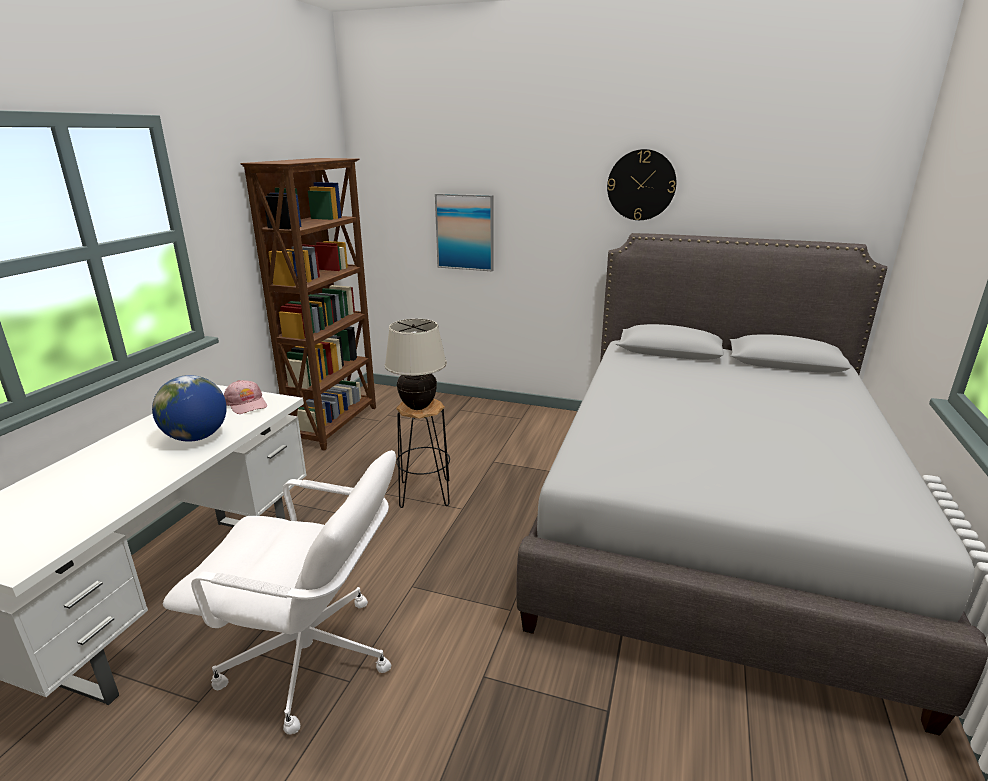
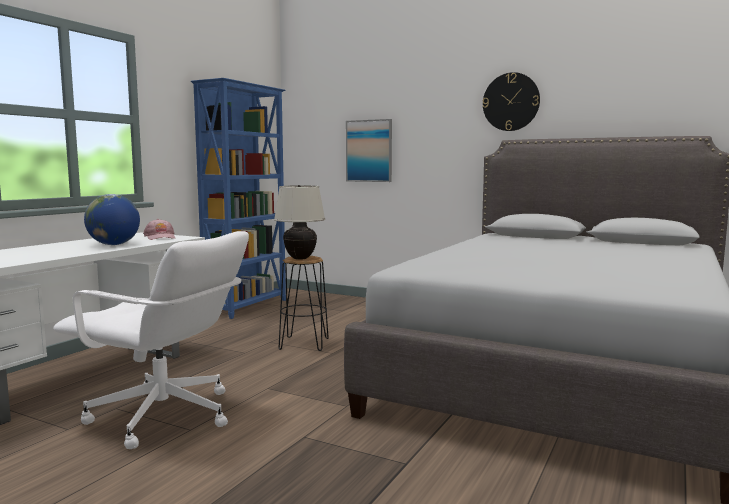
camera: 10 degrees right, 15 degrees down
brown bookcase [240,158,376,451] -> blue bookcase [191,78,286,319]

